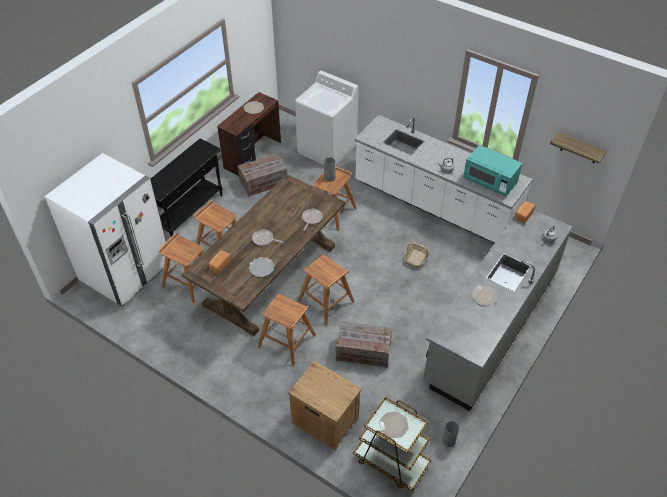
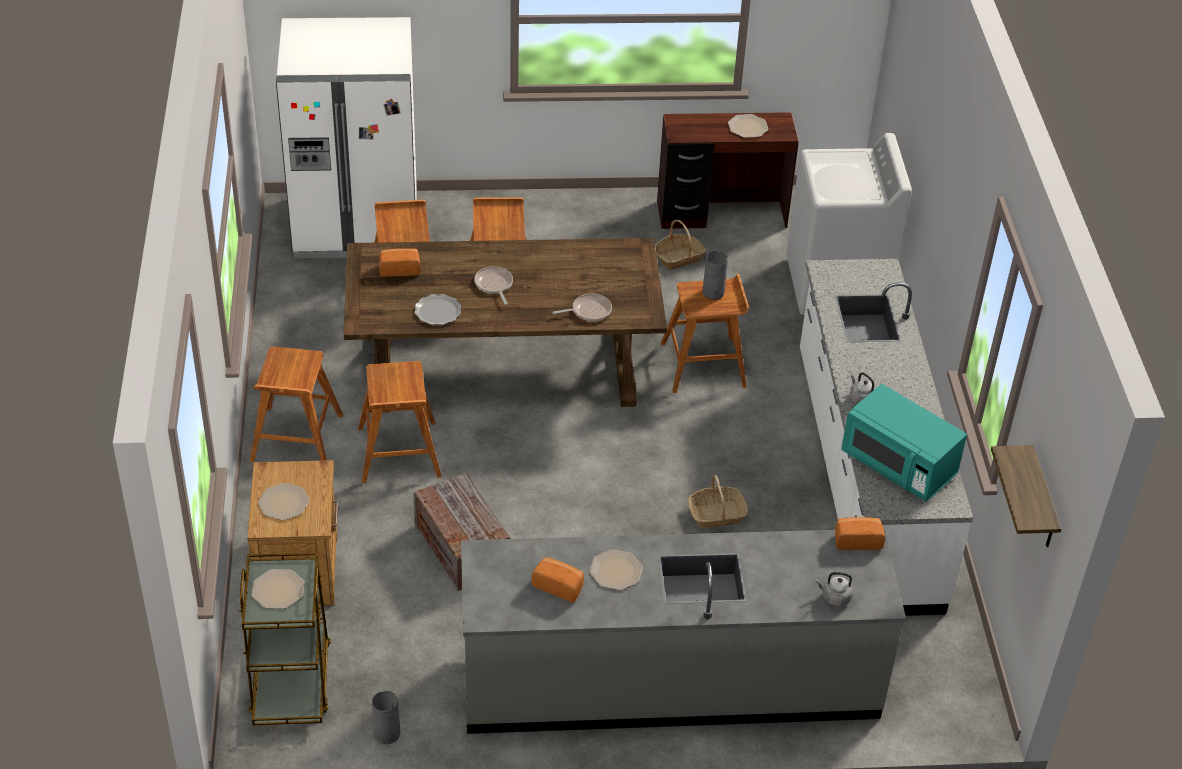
camera: 50 degrees right, 5 degrees down
black console table [151,139,222,237] -> none
crate [238,154,287,197] -> basket [655,220,706,270]
brown stool [297,255,354,325] -> brown stool moved to [250,347,343,462]
turquoise microwave [463,145,522,196] -> turquoise microwave turned 45 degrees counterclockwise [841,384,967,501]
none -> plate [258,483,309,520]
none -> bread [531,557,584,602]

